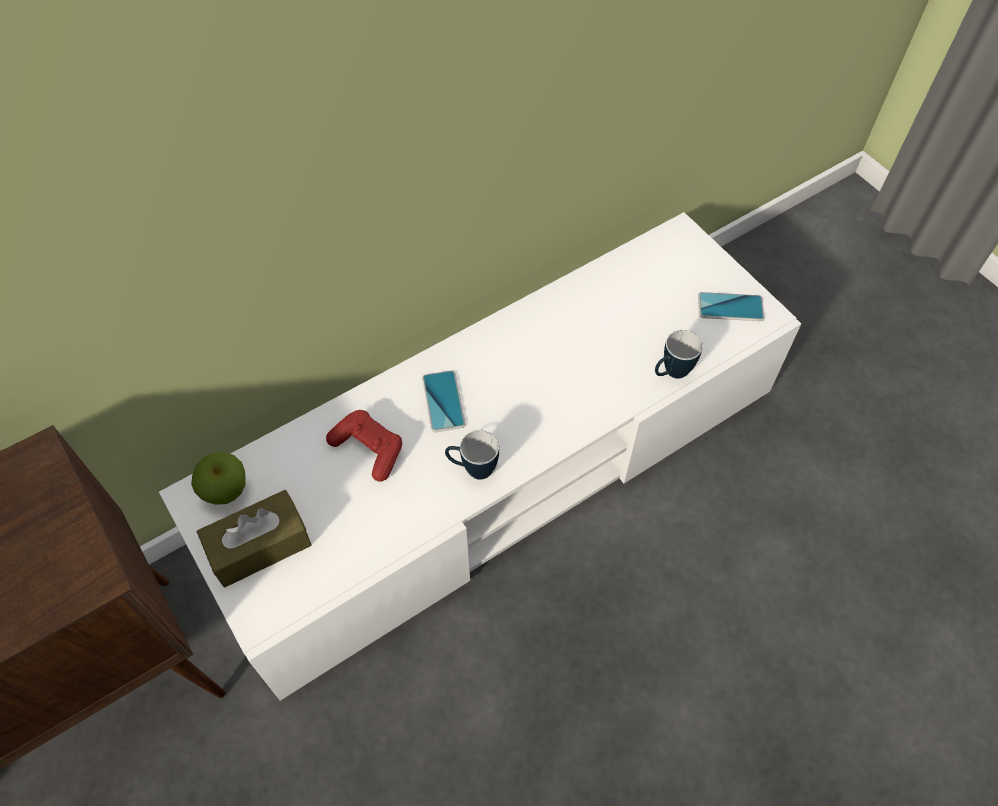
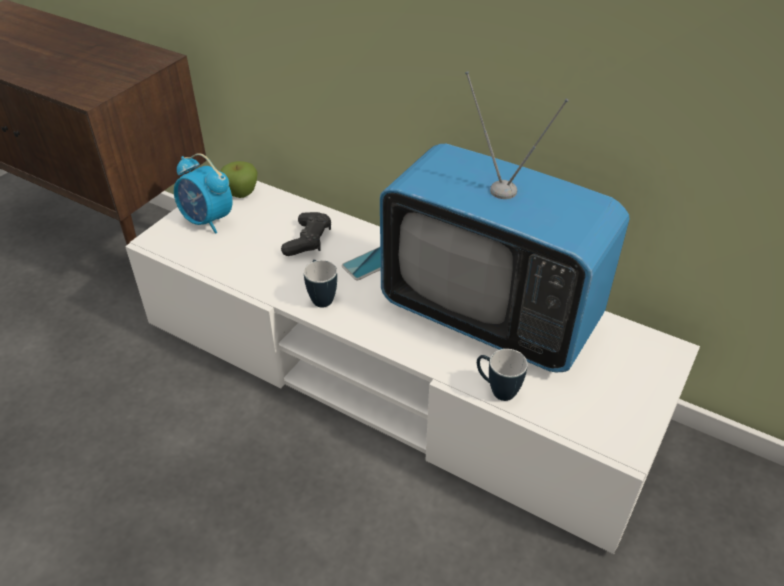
camera: 65 degrees right, 15 degrees down
brown tissue box [197,490,312,587] -> alarm clock [174,153,233,234]
red game controller [326,410,402,482] -> black game controller [281,212,331,256]
phone [698,292,765,321] -> none
none -> television [380,71,630,372]

